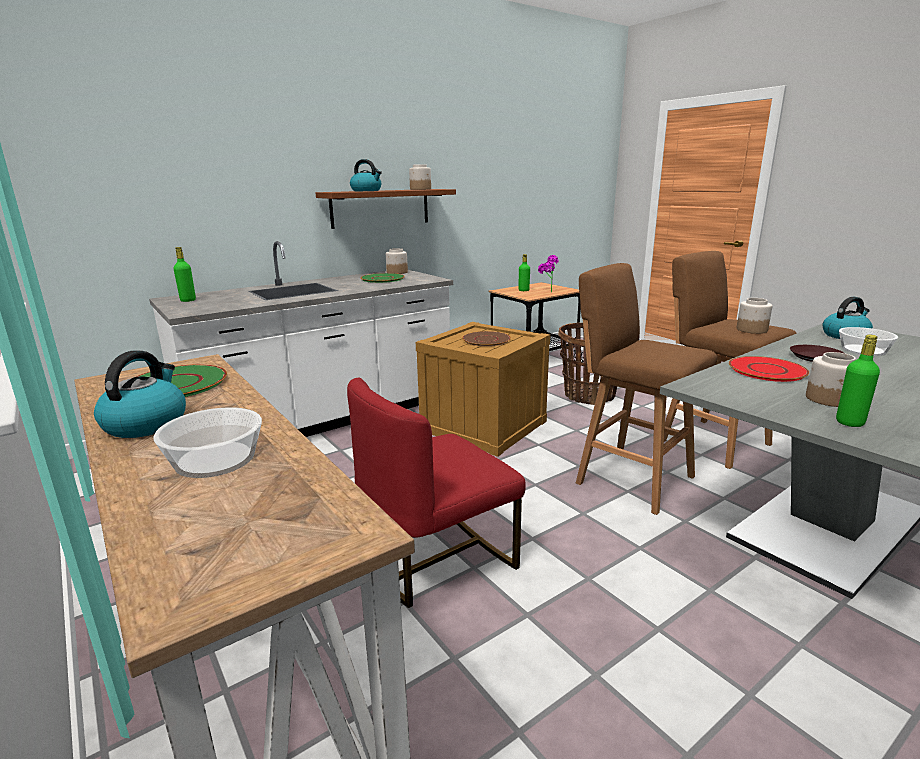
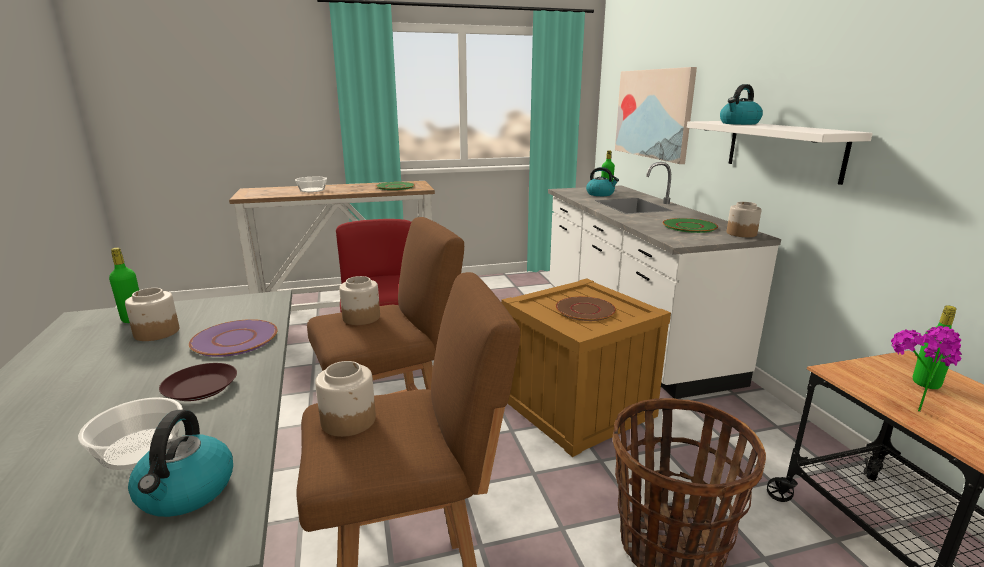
camera: 110 degrees right, 0 degrees up
kettle [94,350,186,438] -> kettle moved to [586,167,619,196]
brown shelf [316,189,456,229] -> white shelf [687,121,873,185]
jar [409,164,431,190] -> jar moved to [339,276,380,325]
red plate [729,356,809,382] -> purple plate [189,319,278,357]
none -> picture [615,67,697,164]

